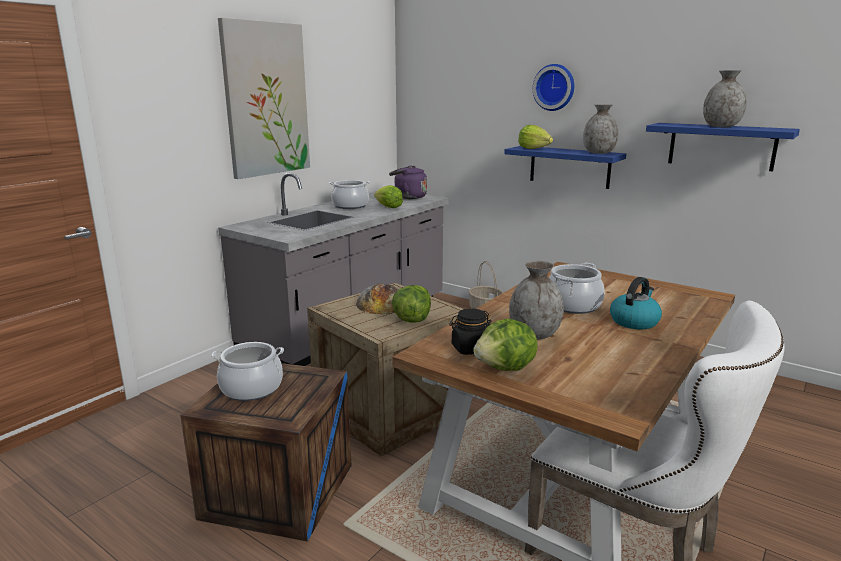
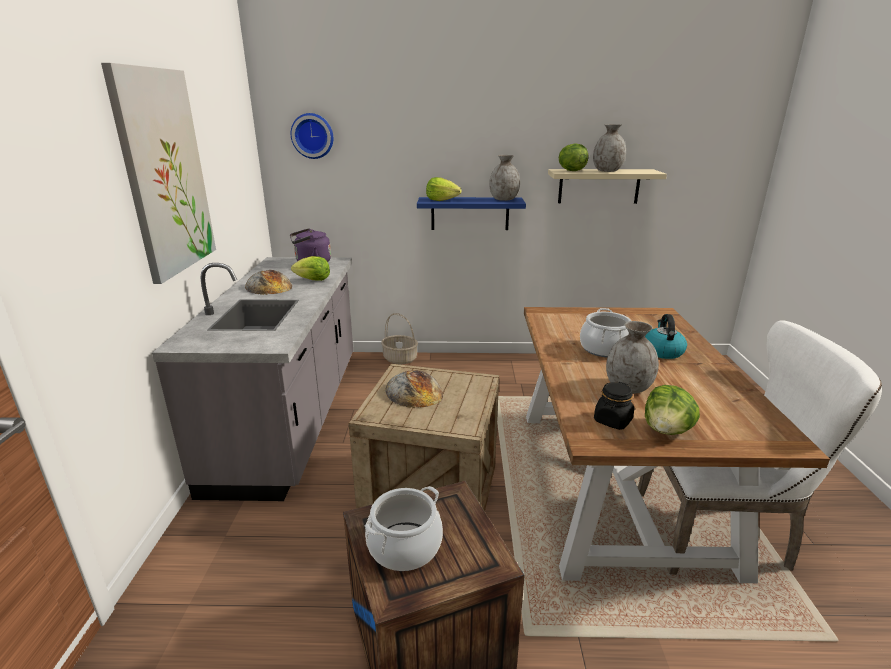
camera: 35 degrees left, 5 degrees up
cooking pot [329,180,370,209] -> bread [245,270,292,295]
lettuce [392,285,431,323] -> lettuce moved to [559,143,588,171]
wall clock [533,64,574,111] -> wall clock moved to [291,113,333,159]
blue shelf [646,123,800,171] -> beige shelf [548,169,667,204]

